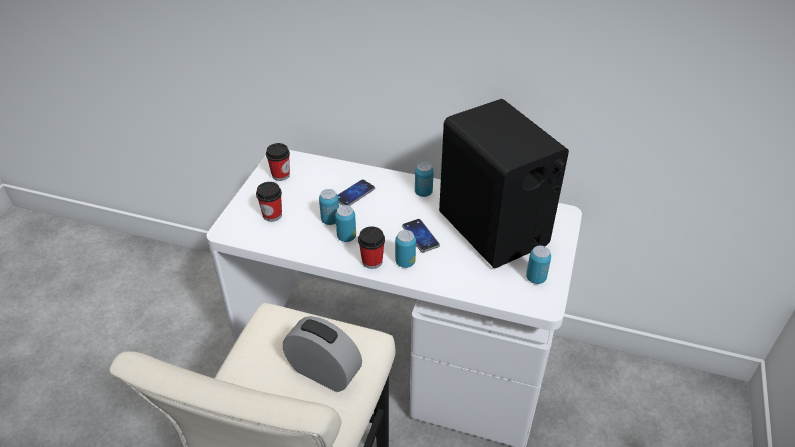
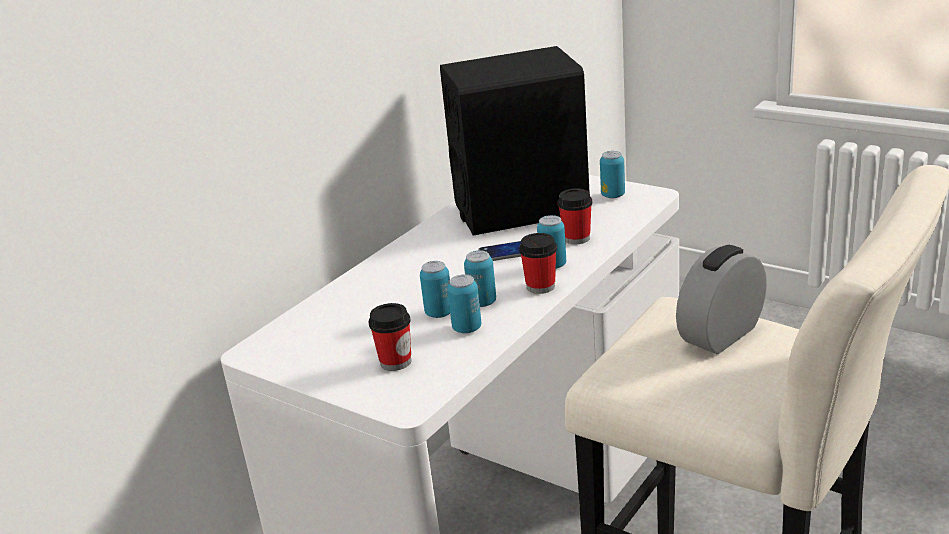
camera: 70 degrees left, 15 degrees down
cup [266,143,290,181] -> cup moved to [558,188,592,244]
phone [338,180,375,206] -> none
can [415,162,434,197] -> can moved to [447,275,481,333]

